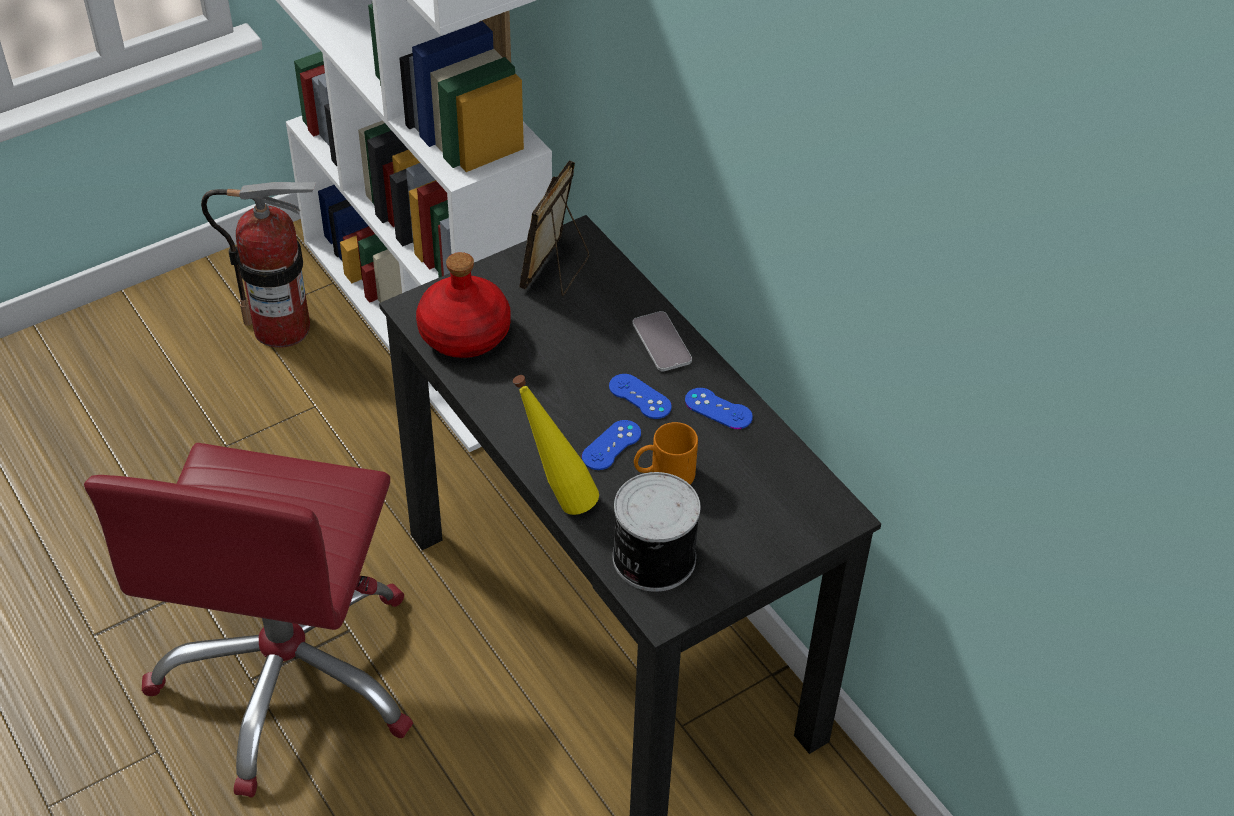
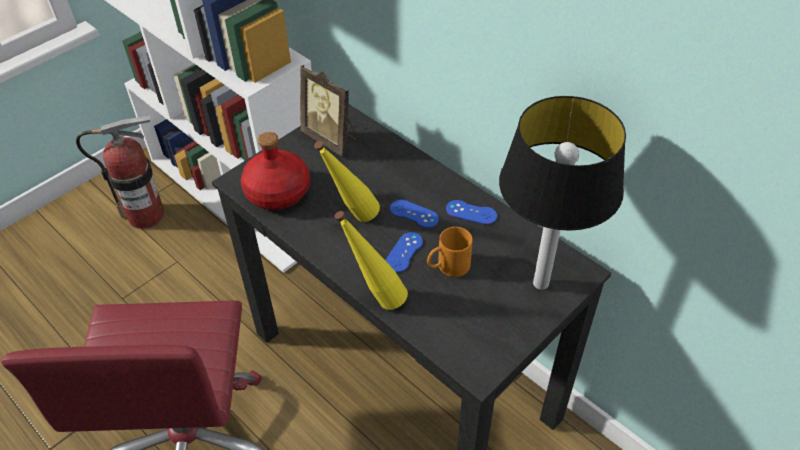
camera: 10 degrees left, 0 degrees up
picture frame [519,161,589,296] -> picture frame turned 60 degrees counterclockwise [300,65,358,157]
can [613,472,701,592] -> none
phone [633,311,692,371] -> none
none -> yellow bottle [314,141,380,222]
none -> table lamp [499,96,626,290]

